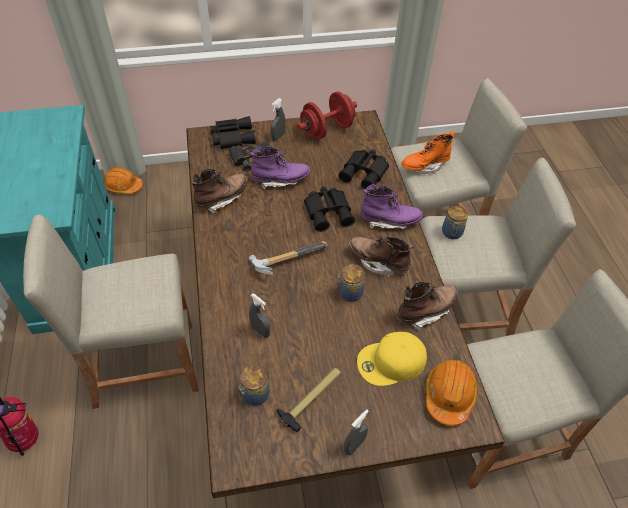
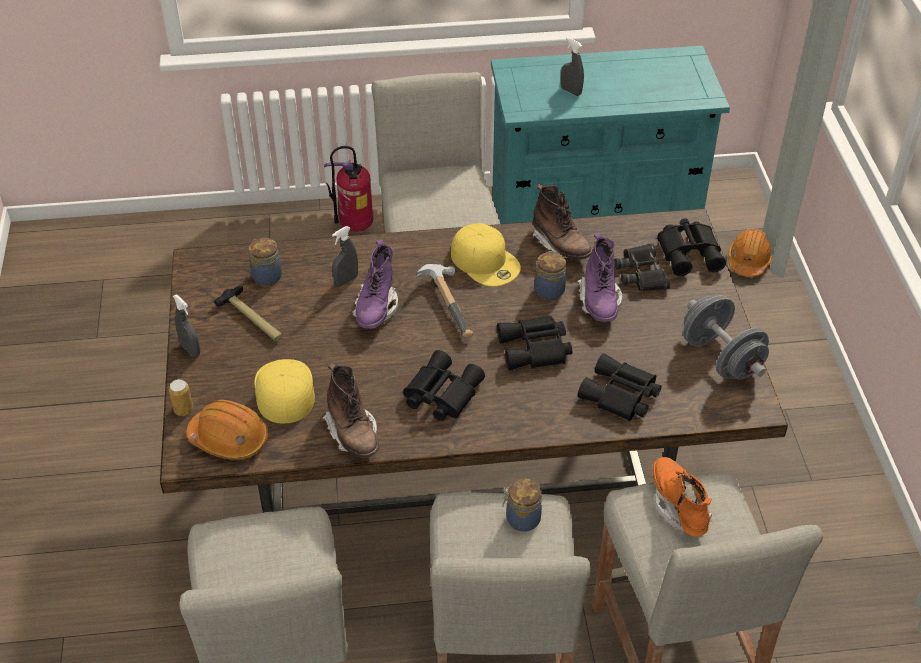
camera: 95 degrees right, 5 degrees down
grey spray bottle [271,98,286,141] -> grey spray bottle moved to [561,37,584,96]
red dumbbell [298,92,357,140] -> grey dumbbell [683,295,769,380]
jar [336,264,365,302] -> jar moved to [535,251,566,300]
brown boot [348,236,414,277] -> black binoculars [403,350,485,421]
purple boot [360,184,423,229] -> purple boot moved to [352,239,398,329]
none -> can [169,379,193,416]
none -> yellow cap [451,223,521,287]

